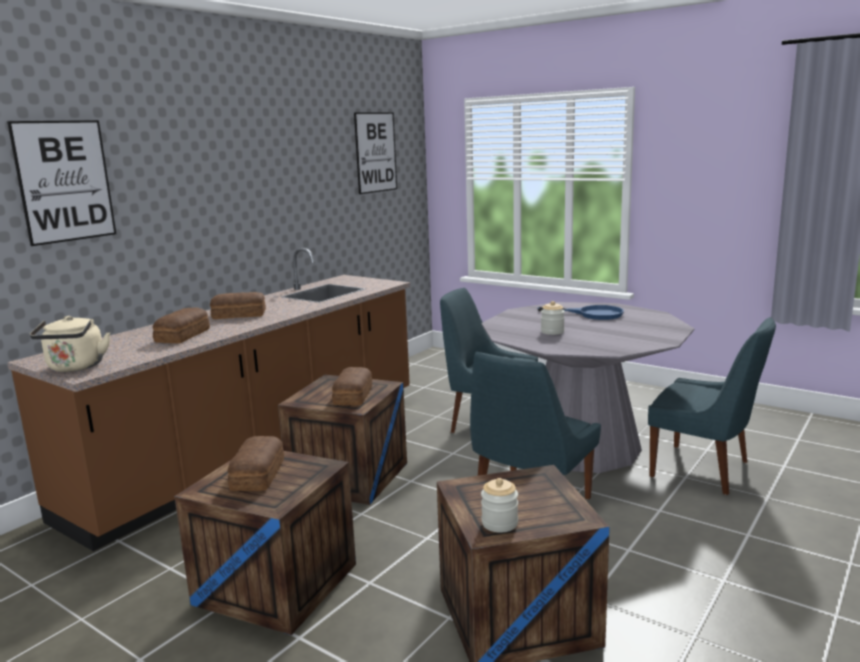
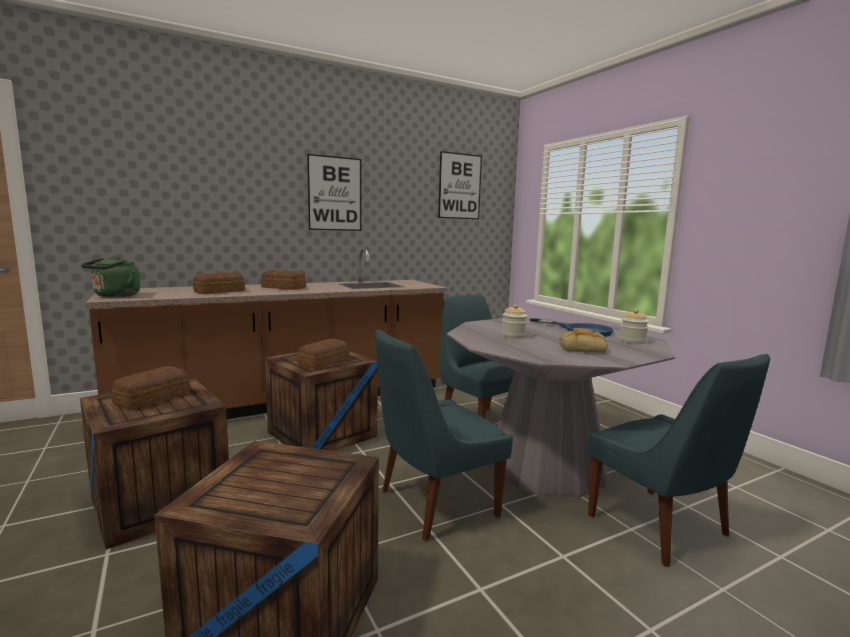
camera: 25 degrees right, 5 degrees down
picture [7,120,116,246] -> picture moved to [307,154,361,231]
beige kettle [30,316,110,372] -> green kettle [81,256,140,297]
jar [481,478,518,533] -> jar moved to [620,309,649,344]
none -> bread [559,328,608,353]

